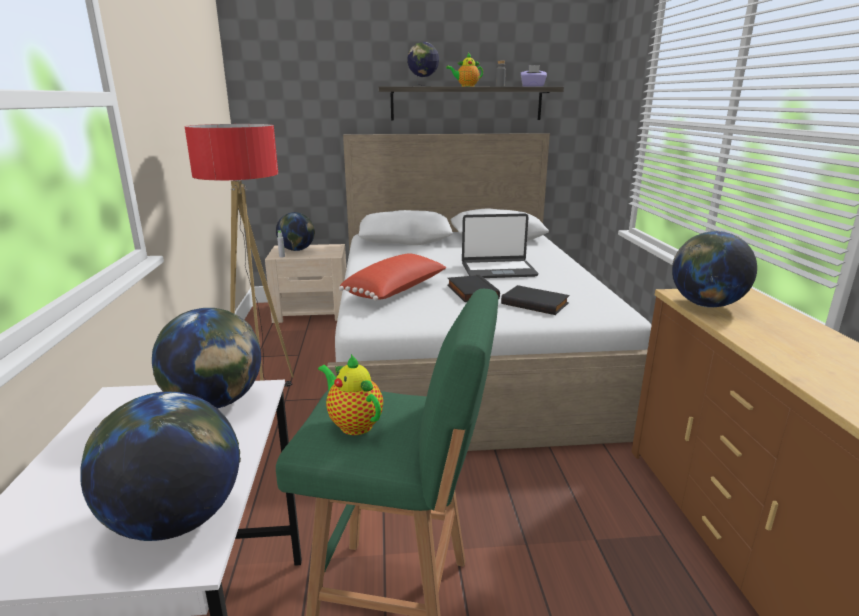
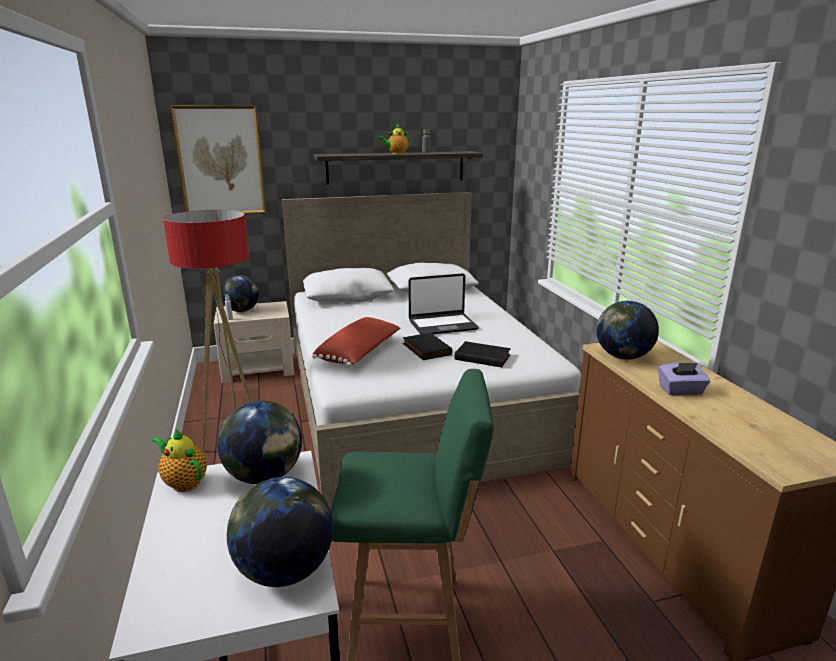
camera: 10 degrees left, 0 degrees up
teapot [318,354,383,435] -> teapot moved to [152,429,207,492]
globe [407,42,439,87] -> none
purple tissue box [521,65,547,87] -> purple tissue box moved to [658,363,710,395]
none -> picture [170,105,266,214]

